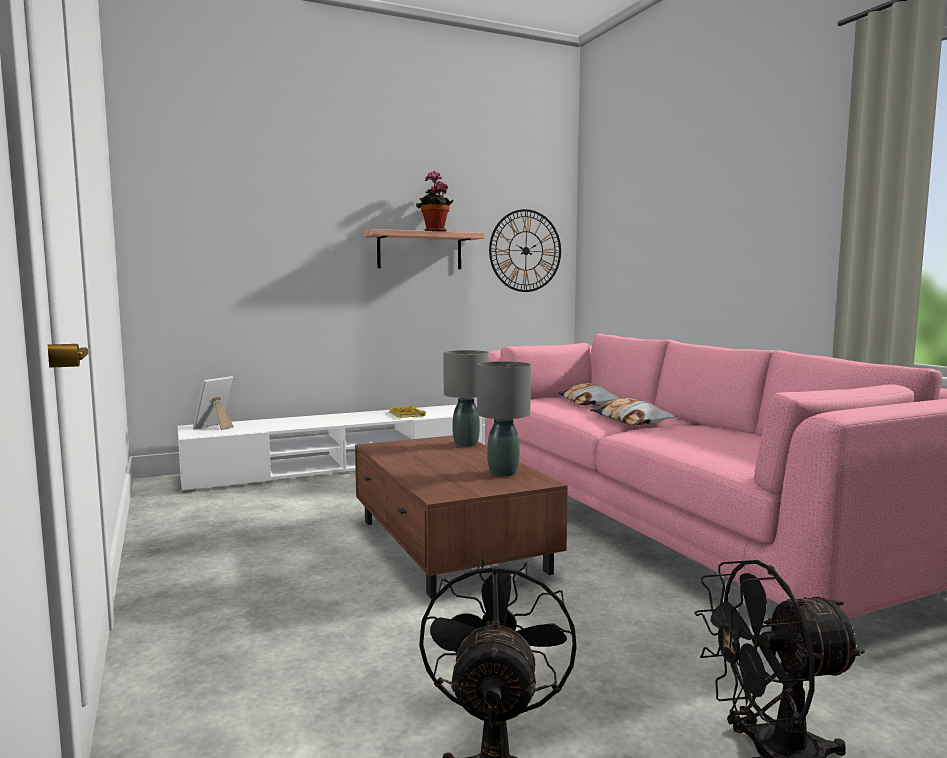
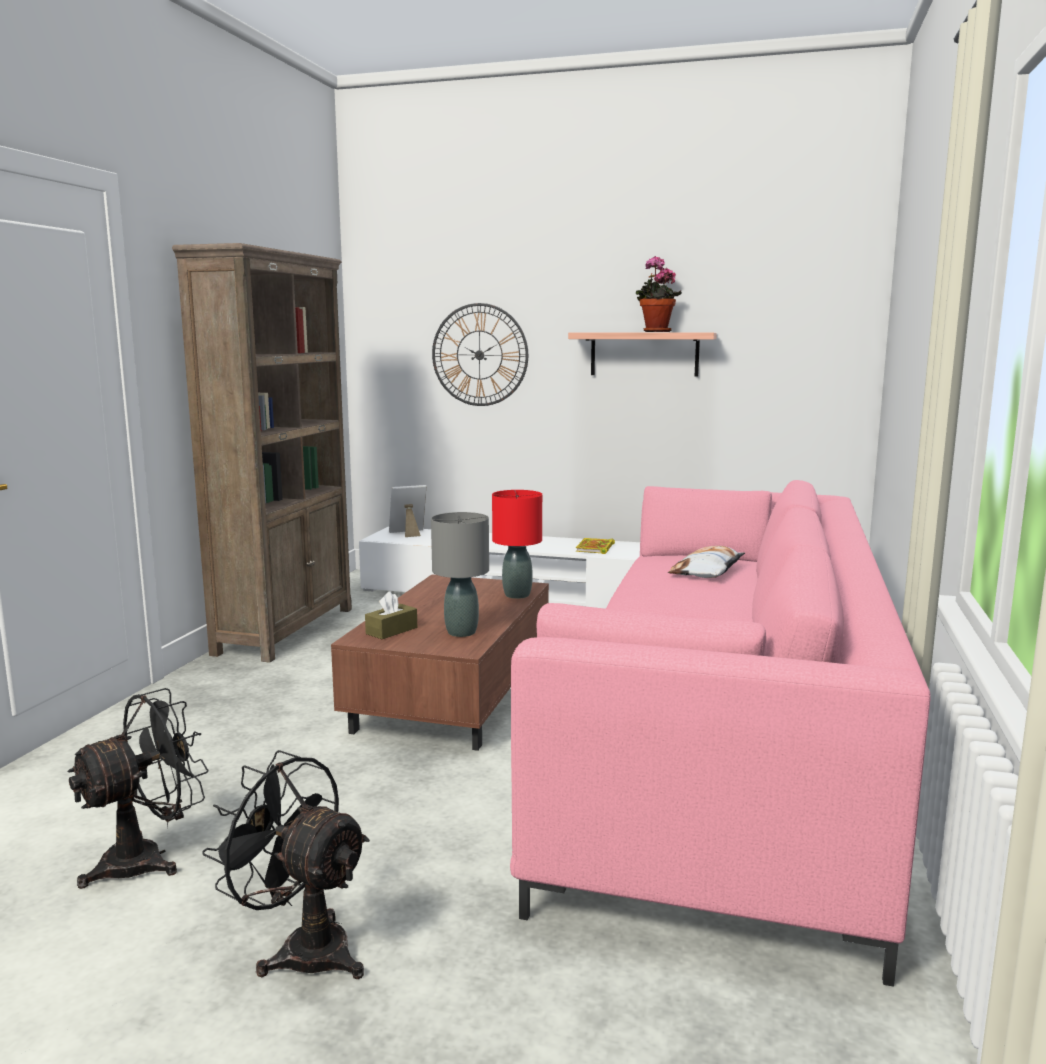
camera: 40 degrees right, 5 degrees up
grey table lamp [443,350,489,447] -> red table lamp [492,490,542,599]
wall clock [489,209,561,292] -> wall clock moved to [432,303,528,406]
pillow [590,398,675,425] -> none
none -> brown bookcase [172,243,352,663]
none -> brown tissue box [365,591,417,639]

